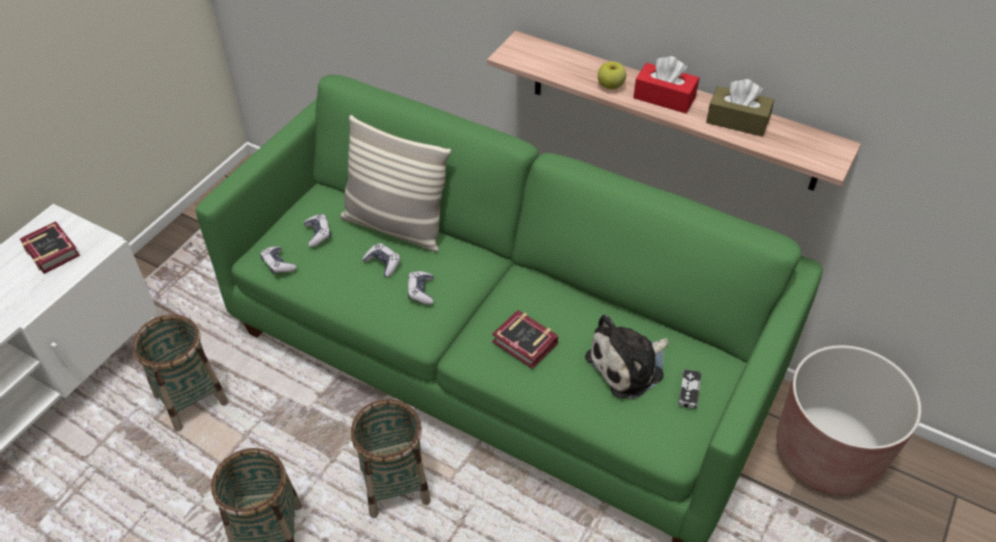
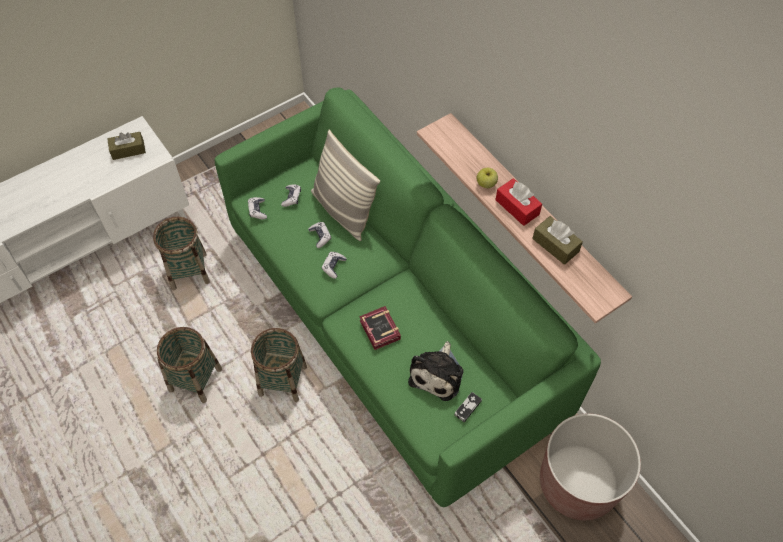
camera: 25 degrees right, 10 degrees up
book [20,221,80,274] -> brown tissue box [107,132,146,160]
plush toy [585,314,668,399] -> plush toy turned 60 degrees counterclockwise [408,341,464,401]

